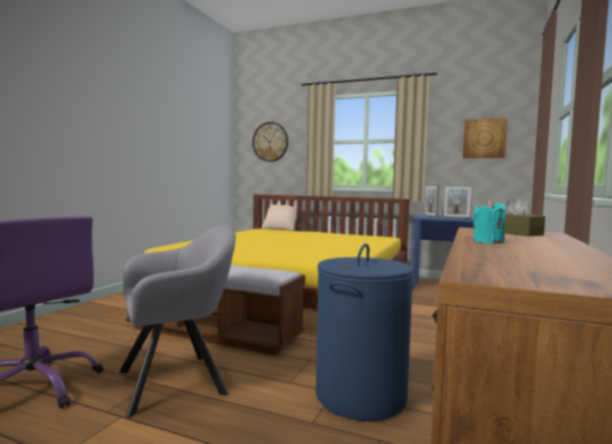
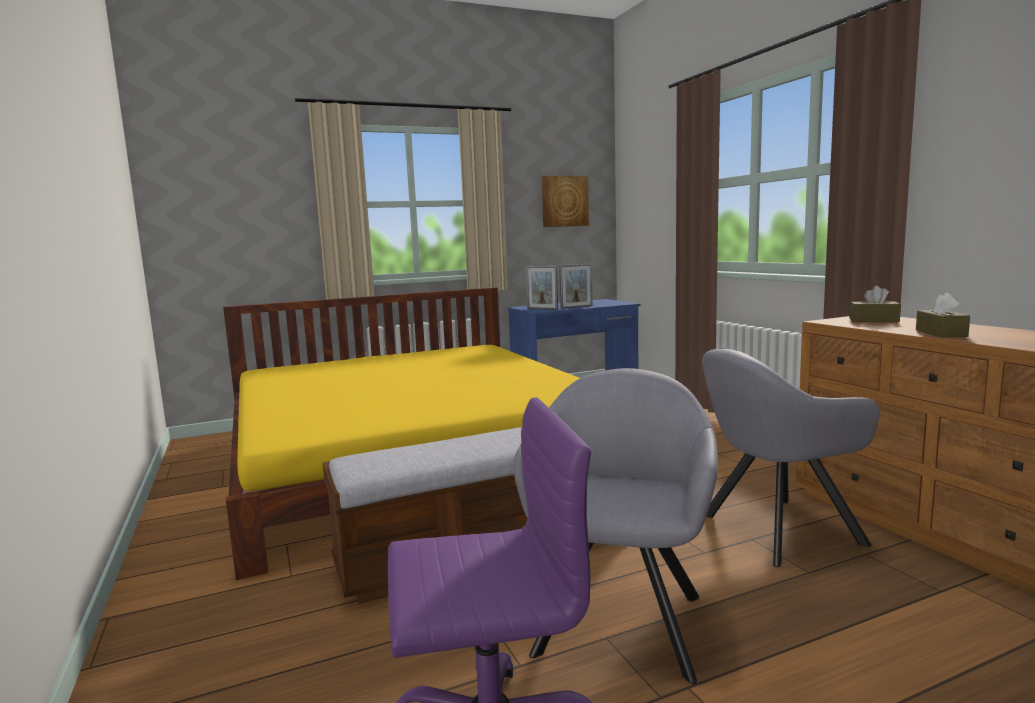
camera: 45 degrees left, 5 degrees up
wall clock [252,122,288,162] -> none
beige pillow [261,200,297,231] -> none
blue laundry basket [316,244,414,421] -> grey armchair [702,349,880,567]
turquoise candle [473,200,506,244] -> brown tissue box [916,293,970,337]

